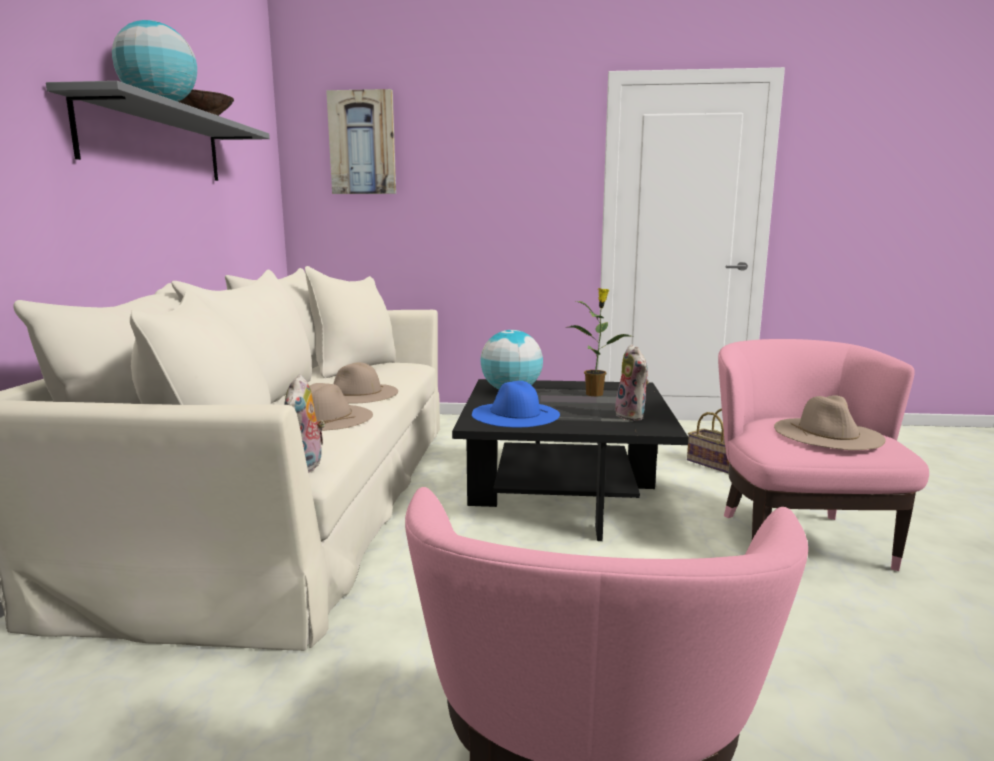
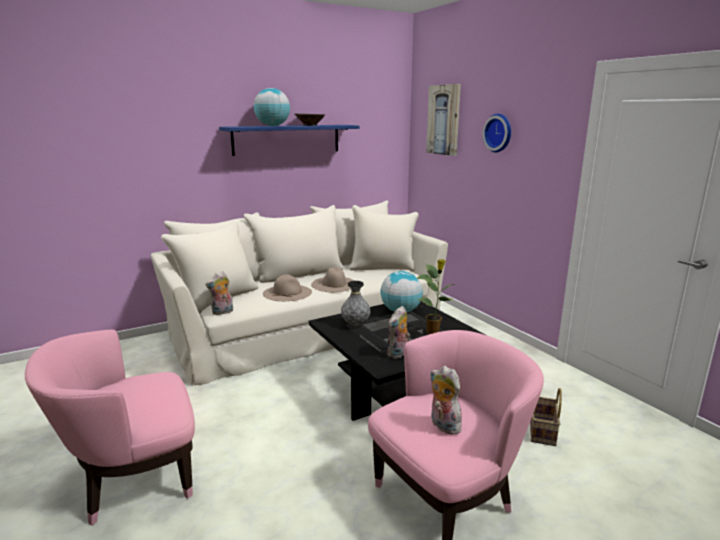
camera: 55 degrees right, 5 degrees up
grey shelf [46,81,270,181] -> blue shelf [219,125,359,156]
blue hat [472,381,560,428] -> grey vase [341,281,371,326]
beige hat [774,395,886,450] -> plush toy [430,366,463,435]
none -> wall clock [482,114,511,152]

